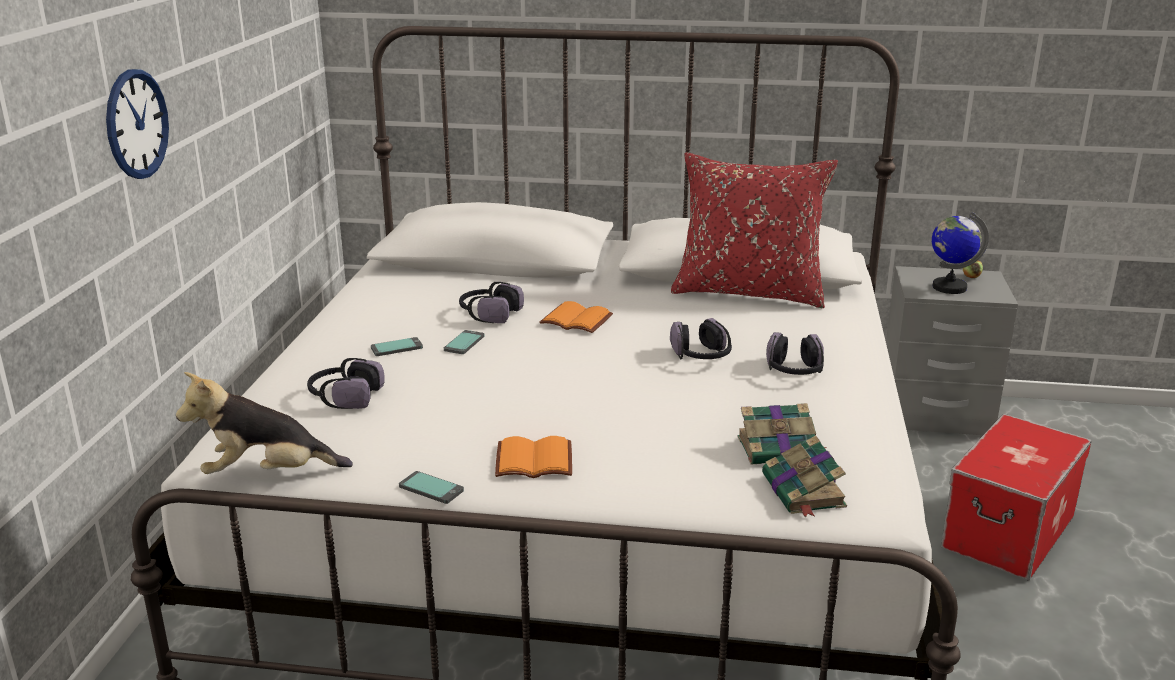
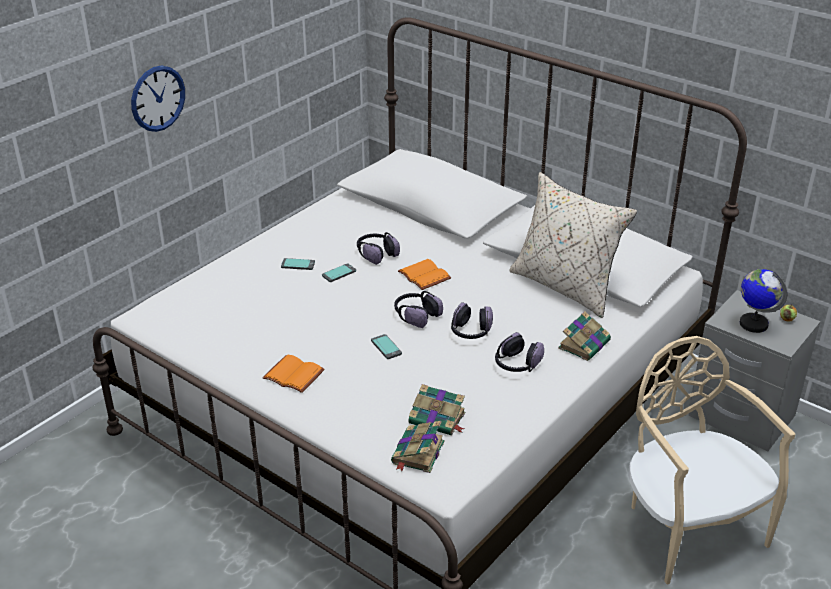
camera: 30 degrees right, 10 degrees up
plush toy [176,372,353,474] -> none
headphones [307,358,385,409] -> headphones moved to [394,291,443,328]
phone [399,471,464,504] -> phone moved to [371,334,402,359]
red pillow [671,153,838,308] -> beige pillow [509,172,637,318]
storage box [941,414,1092,581] -> beige chair [628,336,796,584]
none -> book [558,311,611,361]

